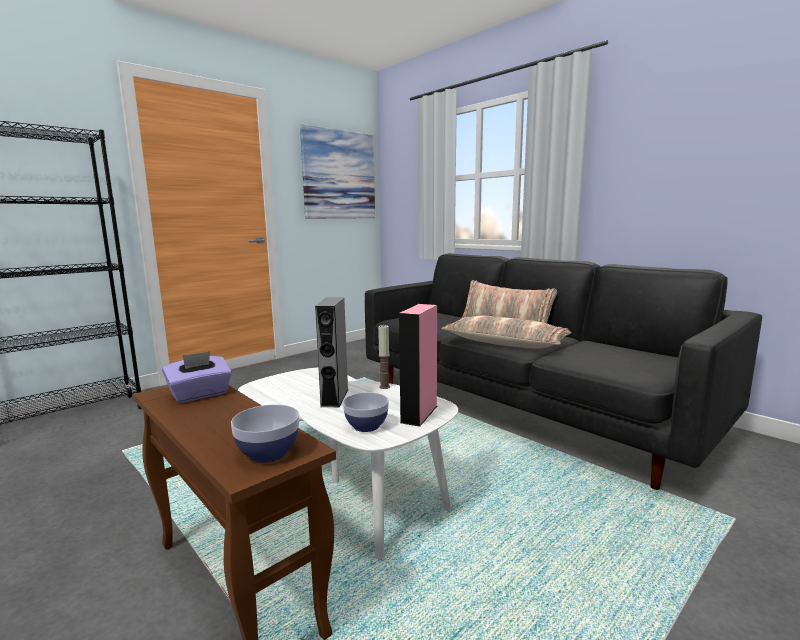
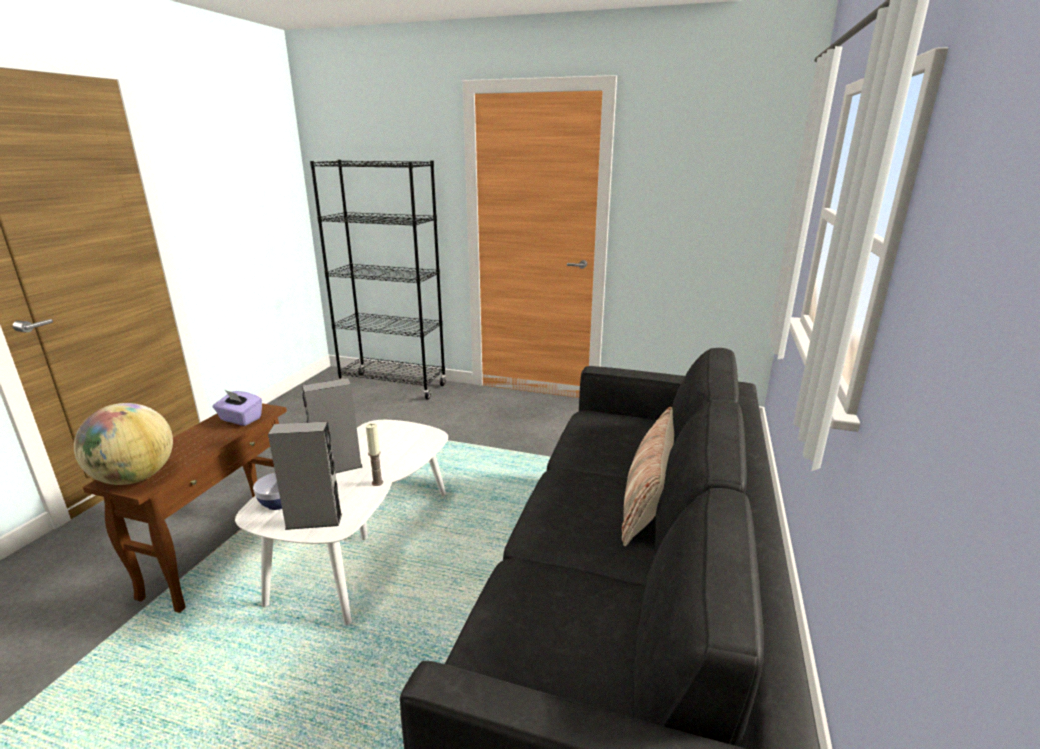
camera: 60 degrees right, 10 degrees up
bowl [231,404,299,463] -> globe [74,403,173,485]
picture [300,124,375,219] -> none
pink speaker [399,304,437,427] -> grey speaker [268,421,342,530]
pillow [442,316,571,349] -> none

